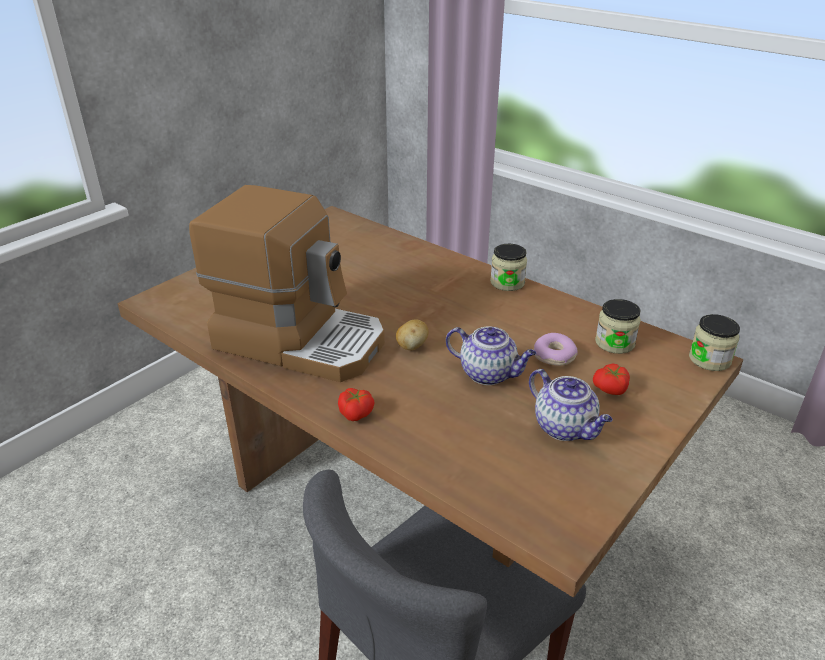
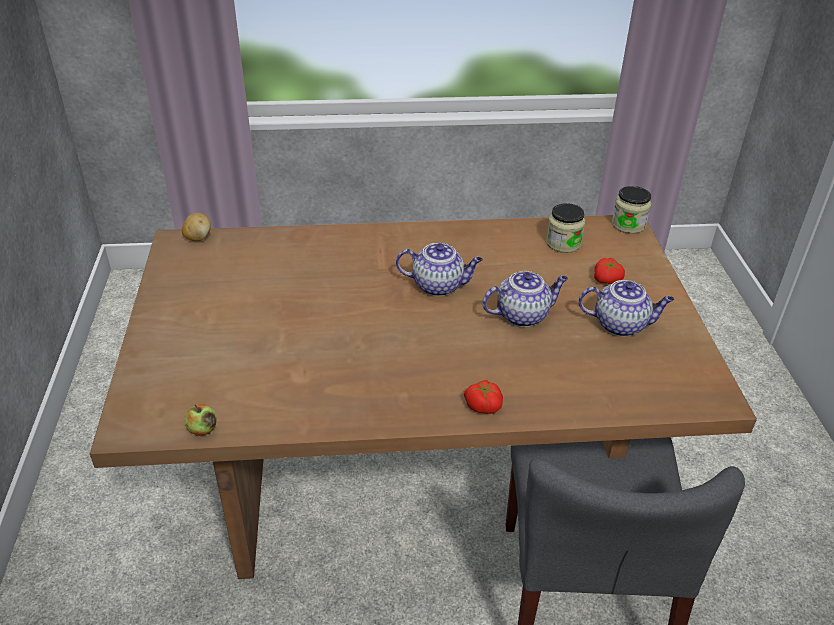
camera: 45 degrees left, 5 degrees up
coffee machine [189,185,385,382] -> none
potato [396,319,428,350] -> potato moved to [182,213,211,241]
jar [490,244,527,291] -> none
donut [533,333,578,366] -> none
none -> apple [184,404,217,436]
none -> teapot [396,243,483,296]

